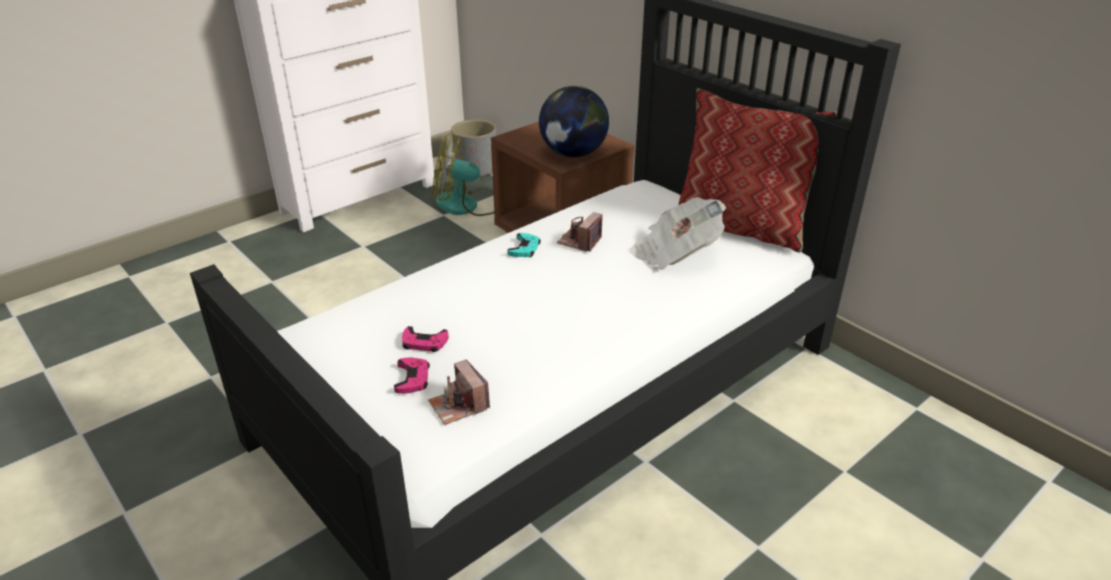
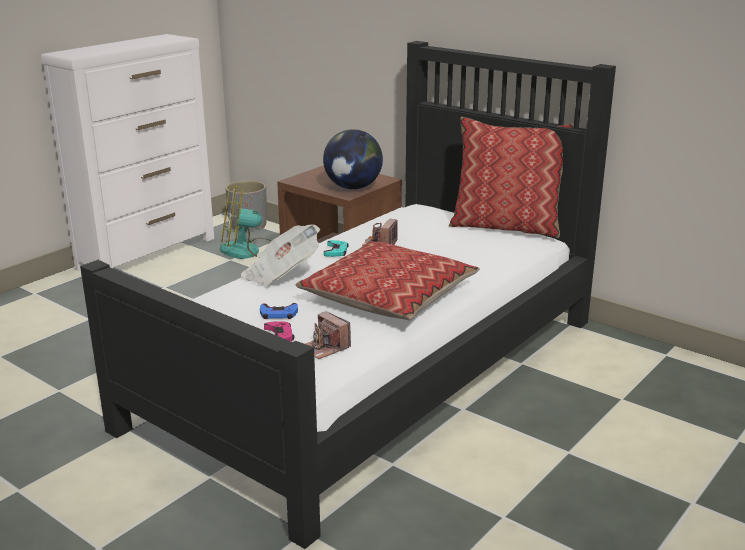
camera: 10 degrees left, 10 degrees down
pink game controller [402,326,449,352] -> blue game controller [260,303,298,319]
newspaper [630,197,726,270] -> newspaper moved to [241,225,320,286]
none -> pillow [295,241,480,321]

